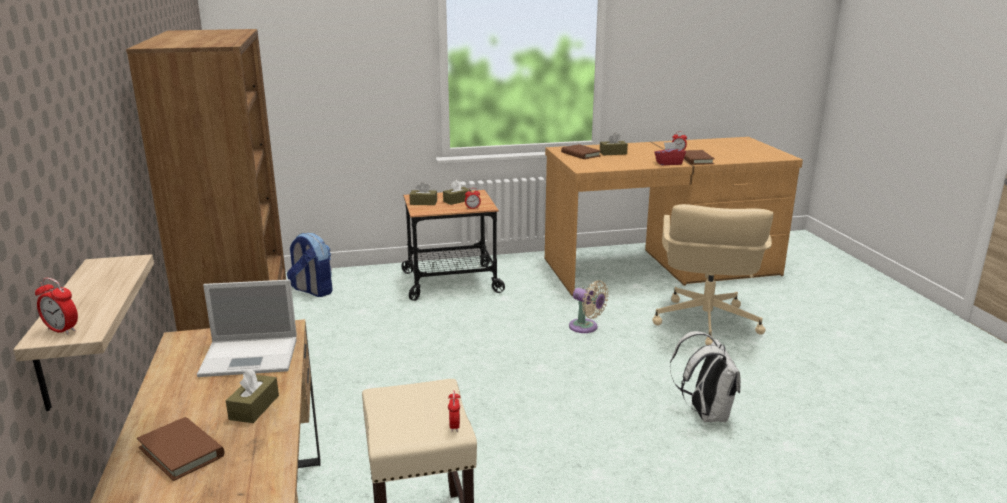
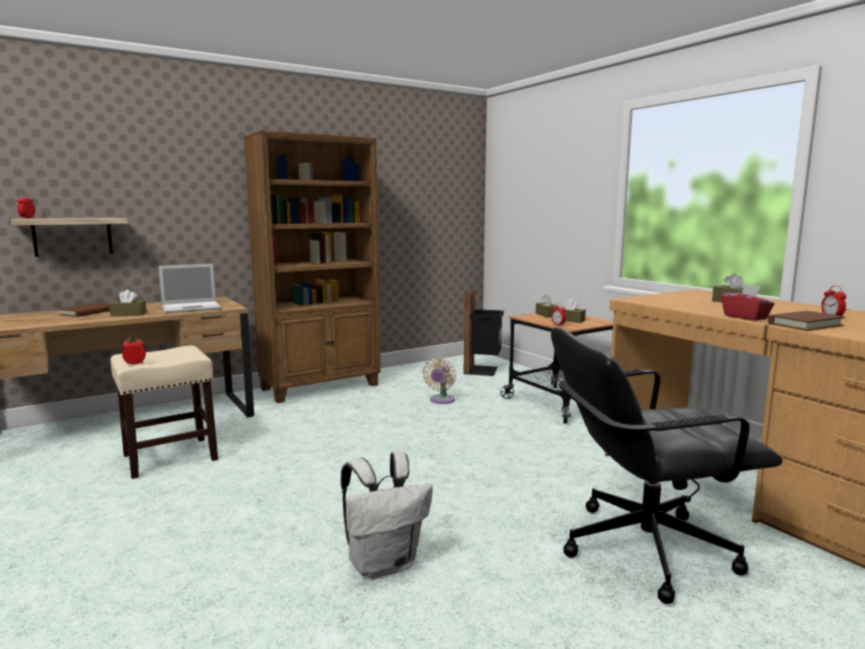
camera: 70 degrees right, 10 degrees down
laptop [197,280,297,377] -> laptop turned 90 degrees counterclockwise [159,264,221,313]
backpack [287,233,333,297] -> black trash can [463,290,504,376]
brown book [561,144,601,159] -> none
beige fan [569,280,609,333] -> beige fan moved to [423,358,456,404]
beige office chair [652,204,773,345] -> black office chair [551,328,782,604]

